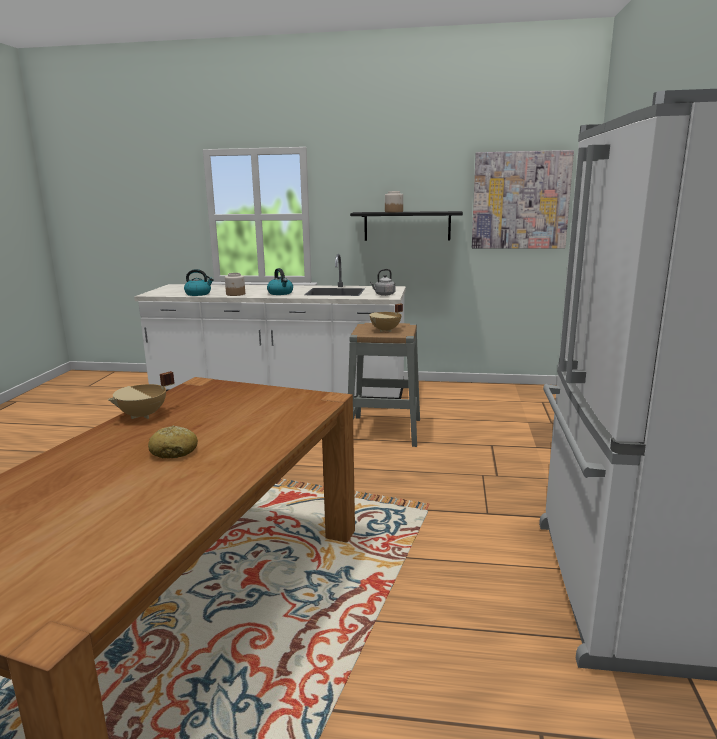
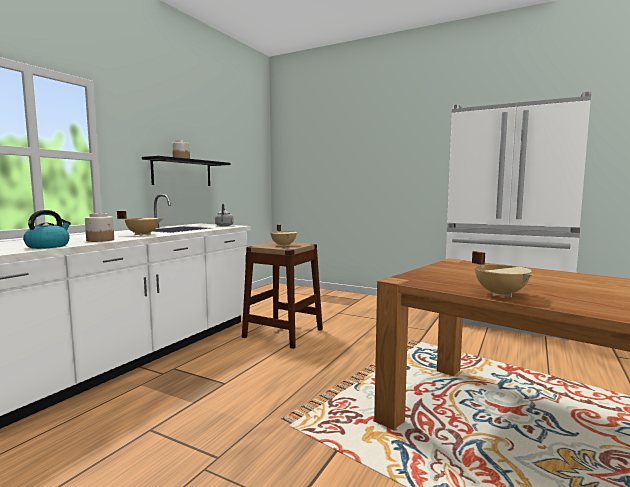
camera: 70 degrees left, 10 degrees down
bread [148,425,198,458] -> none
kettle [267,268,293,295] -> beige cooking pot [117,211,163,236]
grey stool [348,323,420,447] -> brown stool [242,242,323,349]
picture [472,150,574,248] -> none

